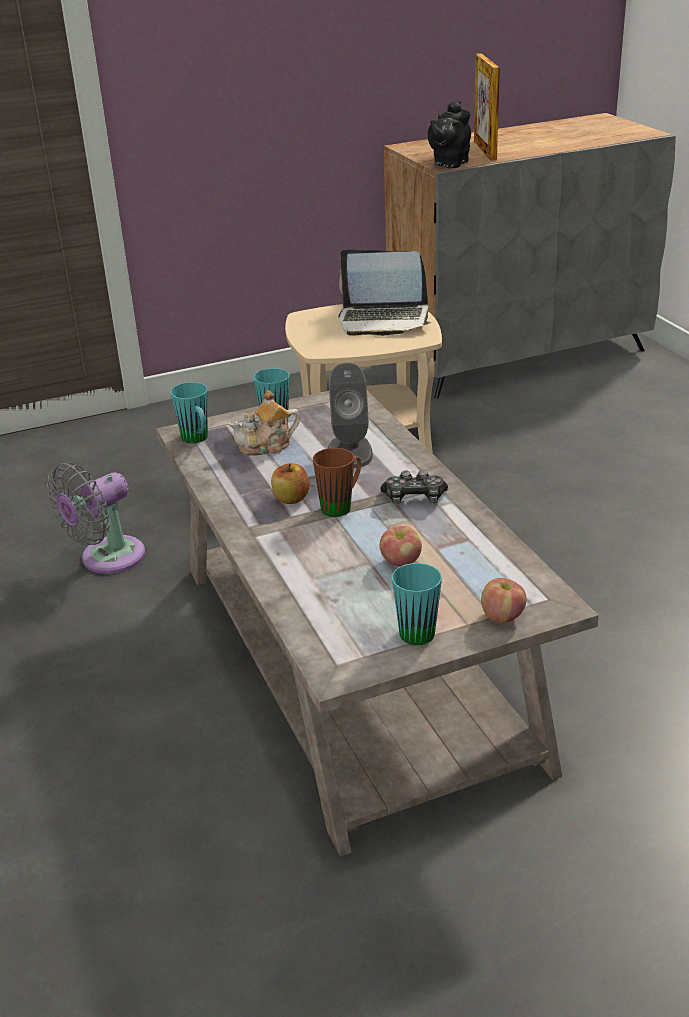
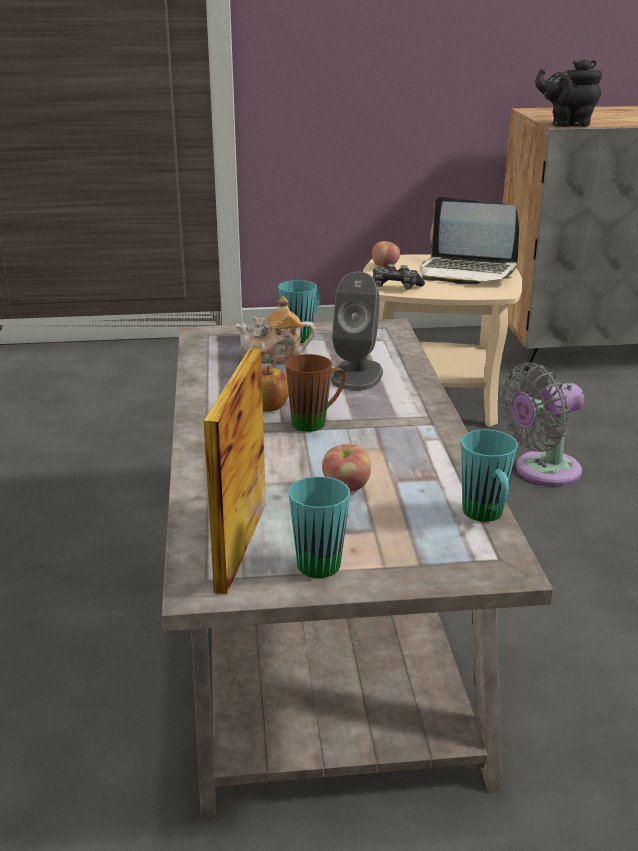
camera: 15 degrees right, 5 degrees down
grey fan [47,463,145,574] -> grey fan moved to [500,362,584,486]
turquoise mug [170,382,208,443] -> turquoise mug moved to [461,430,518,522]
game controller [380,470,448,504] -> game controller moved to [373,264,425,290]
black teapot [428,101,471,168] -> black teapot turned 45 degrees clockwise [535,59,602,127]
picture frame [474,53,500,161] -> picture frame moved to [204,349,266,594]
apple [481,578,527,623] -> apple moved to [372,241,400,268]

